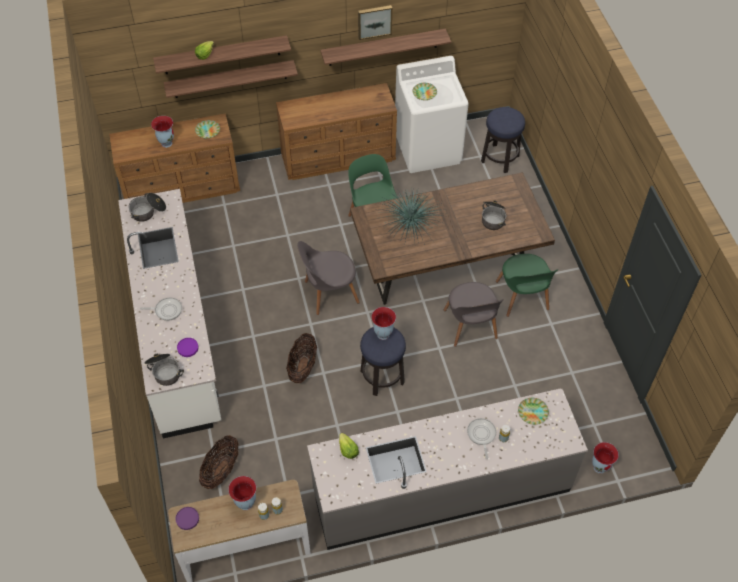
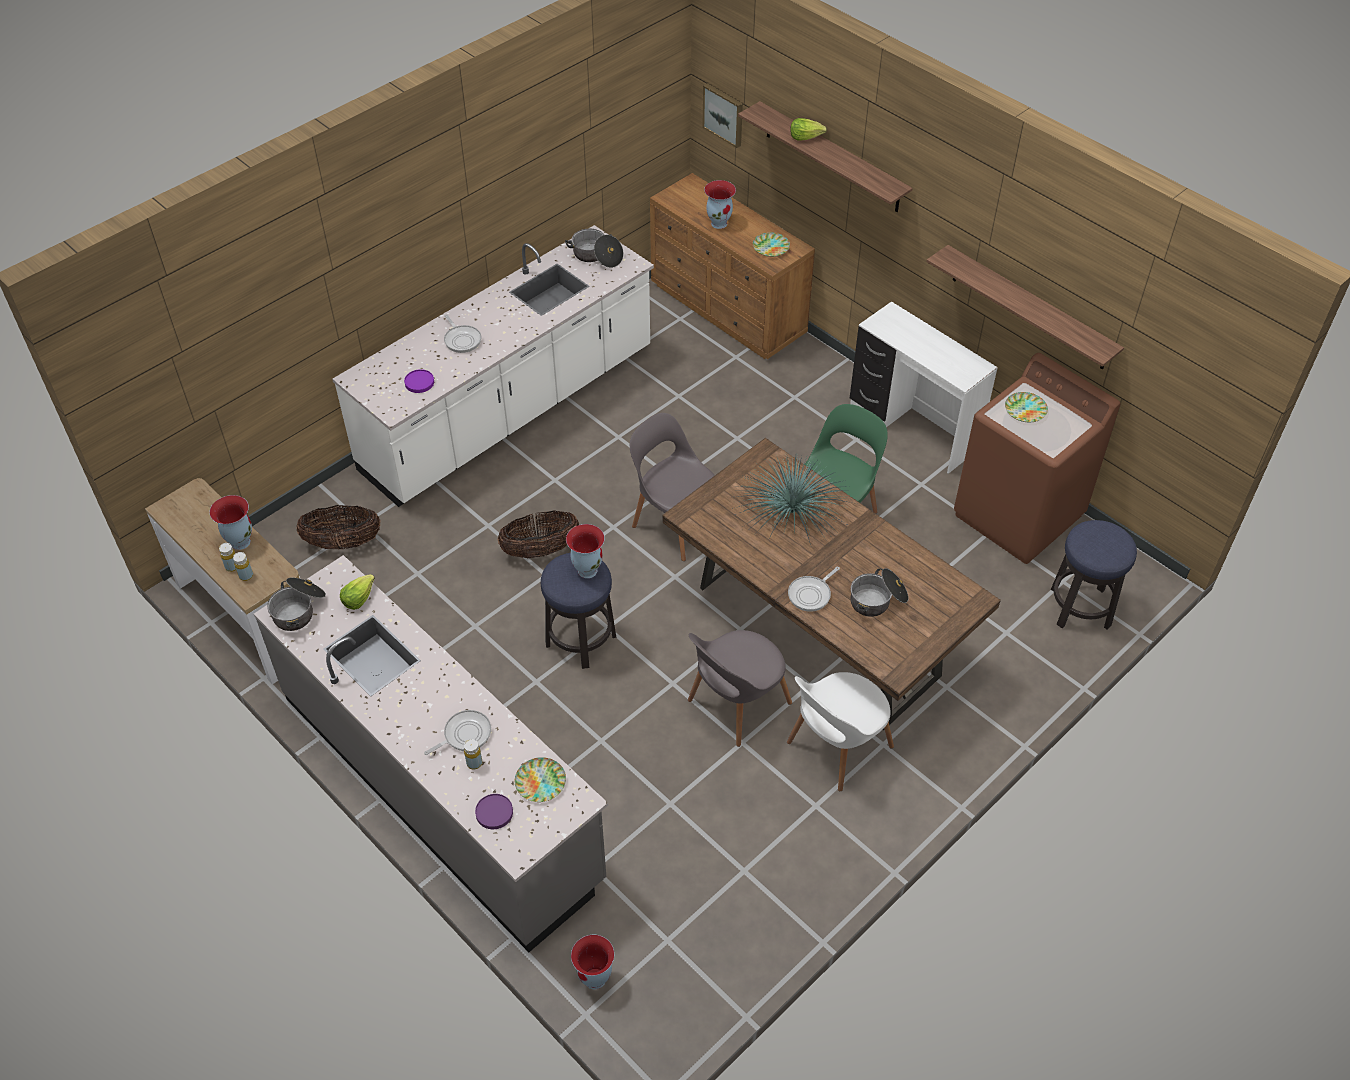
camera: 60 degrees right, 5 degrees down
cooking pot [144,354,184,386] -> cooking pot moved to [267,577,326,631]
shelf [164,60,298,98] -> none
purple plate [176,507,199,530] -> purple plate moved to [475,794,513,829]
brown dresser [276,83,397,180] -> white desk [850,301,998,474]
picture [358,5,392,40] -> picture moved to [702,83,743,148]
white washing machine [395,56,469,173] -> brown washing machine [954,353,1120,564]
green chair [496,254,558,317] -> white chair [787,672,894,792]
none -> frying pan [788,567,840,612]

